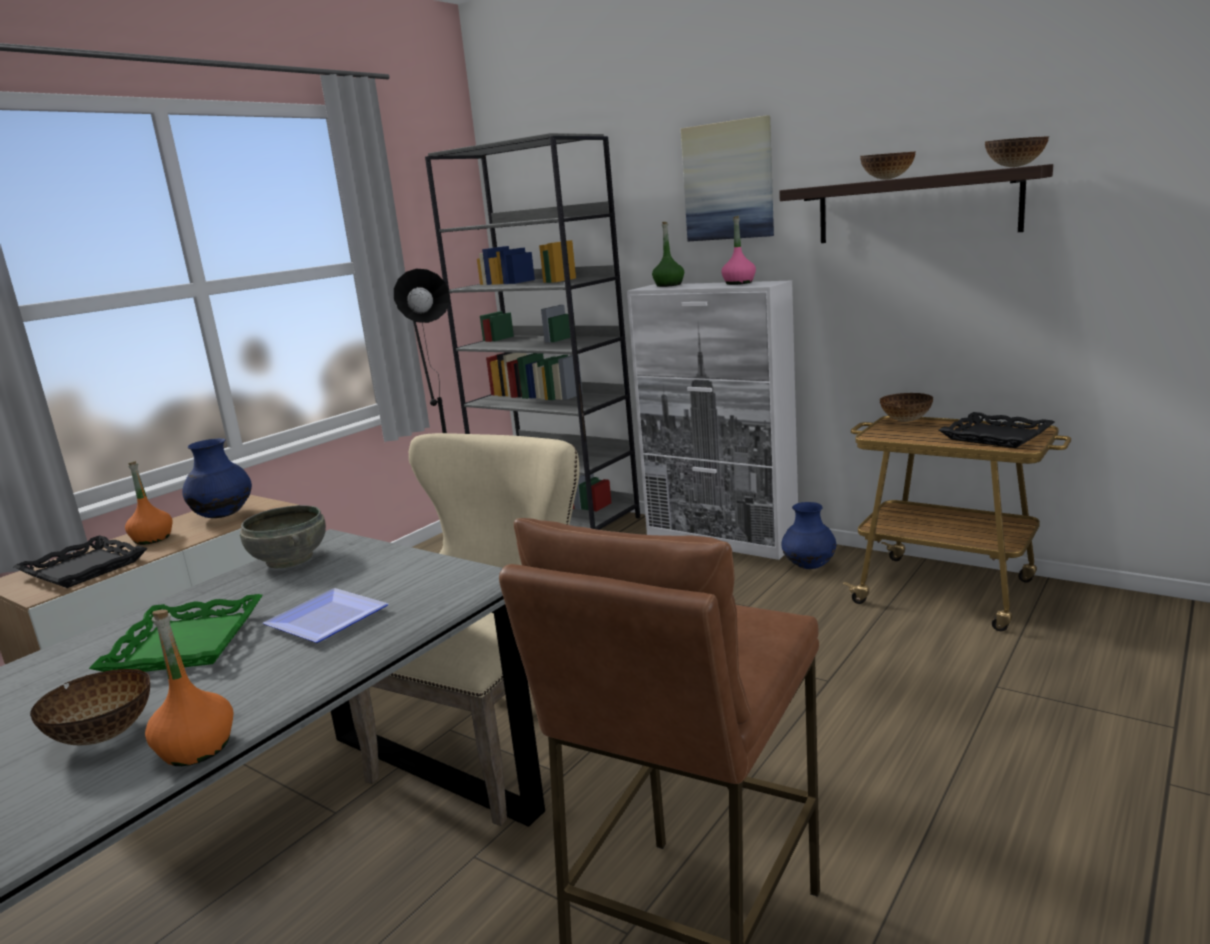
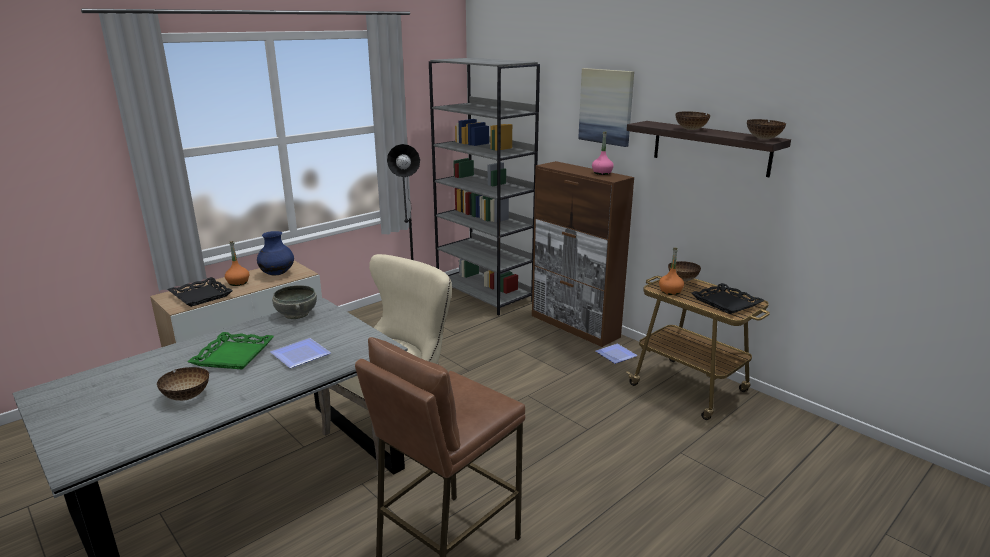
camera: 10 degrees right, 5 degrees up
orange bottle [145,610,233,766] -> orange bottle moved to [659,247,684,295]
white cabinet [627,281,798,560] -> brown cabinet [532,161,634,347]
green bottle [652,222,684,287] -> none
blue vase [781,502,836,569] -> plate [596,344,638,364]

